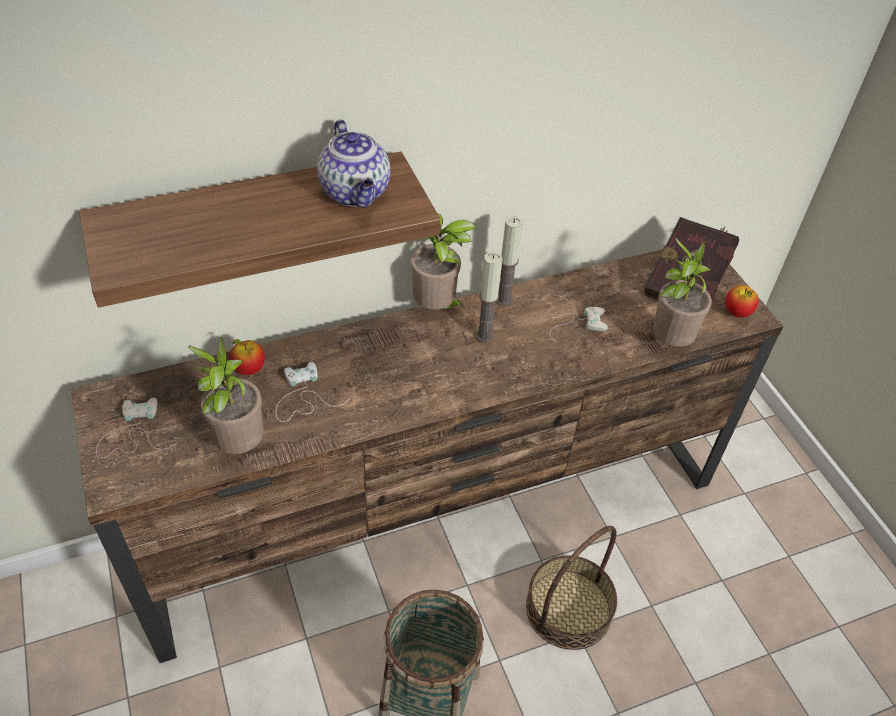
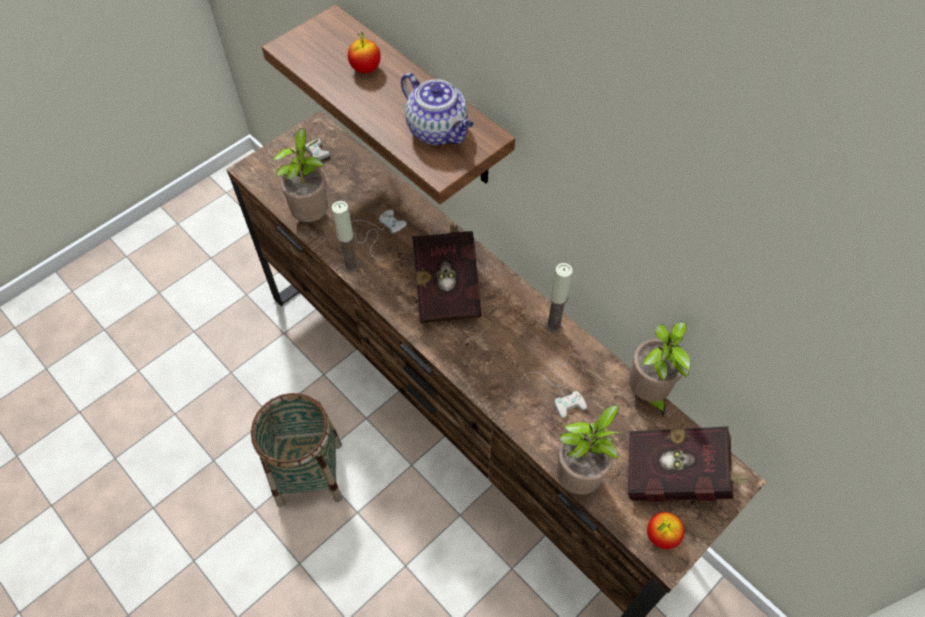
camera: 70 degrees right, 10 degrees up
apple [229,339,265,375] -> apple moved to [348,32,381,73]
teapot [317,119,390,208] -> teapot turned 90 degrees counterclockwise [401,72,474,145]
potted plant [410,213,476,309] -> potted plant moved to [629,322,691,416]
candle [476,252,503,343] -> candle moved to [332,201,360,273]
basket [526,526,617,650] -> none
none -> red book [412,221,481,323]

